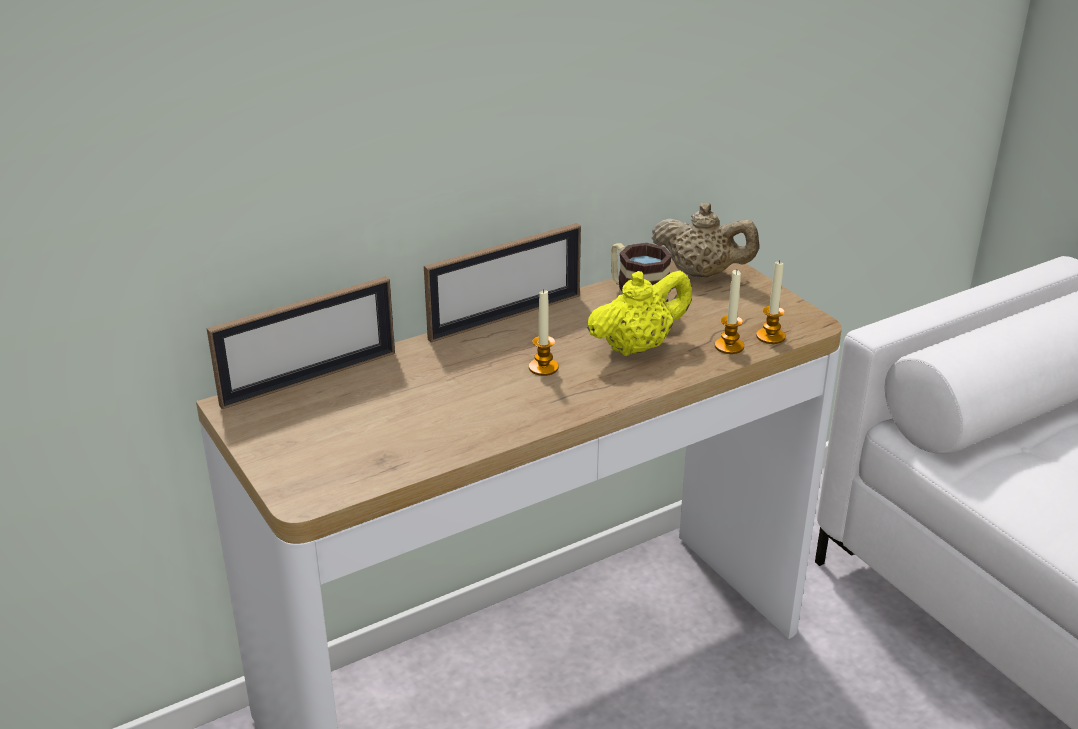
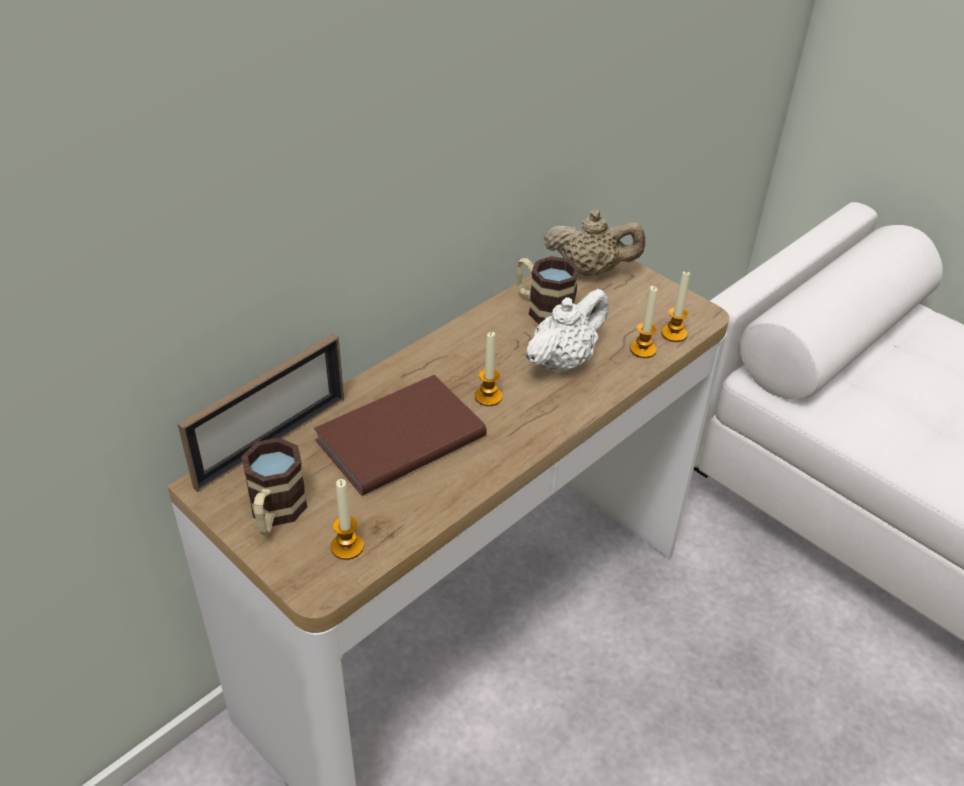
camera: 15 degrees left, 10 degrees up
picture frame [424,223,581,342] -> none
yellow teapot [587,270,692,356] -> white teapot [526,289,609,374]
none -> mug [242,438,308,534]
none -> brown book [314,375,487,496]
none -> candle [331,479,364,560]

